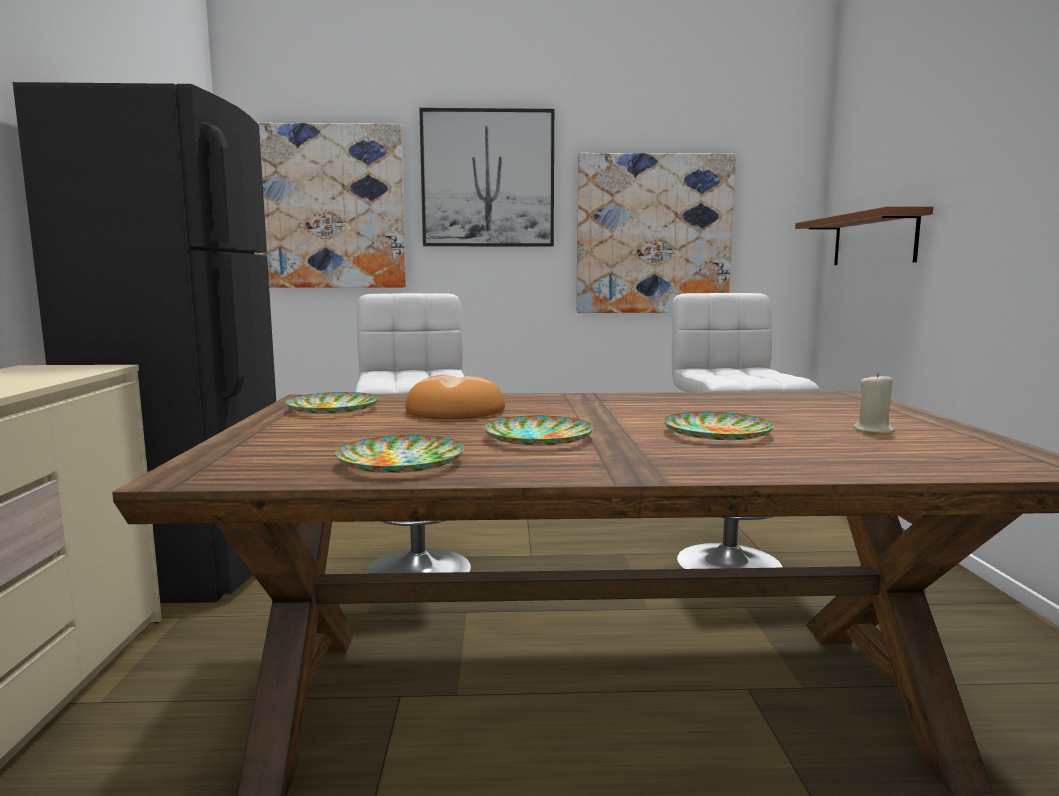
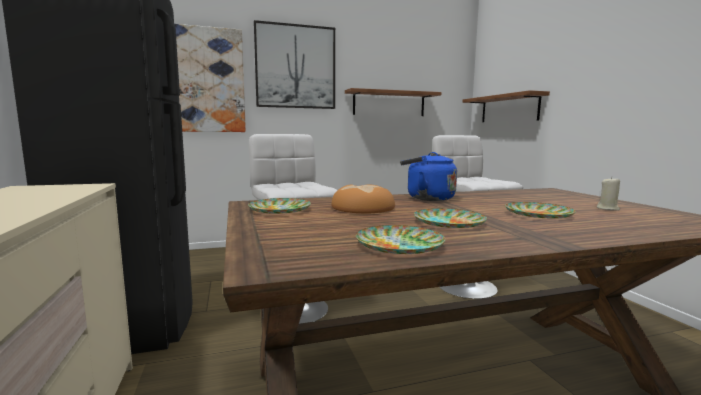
camera: 15 degrees left, 0 degrees up
picture [576,153,736,313] -> brown shelf [345,88,441,116]
none -> blue kettle [400,152,457,201]

